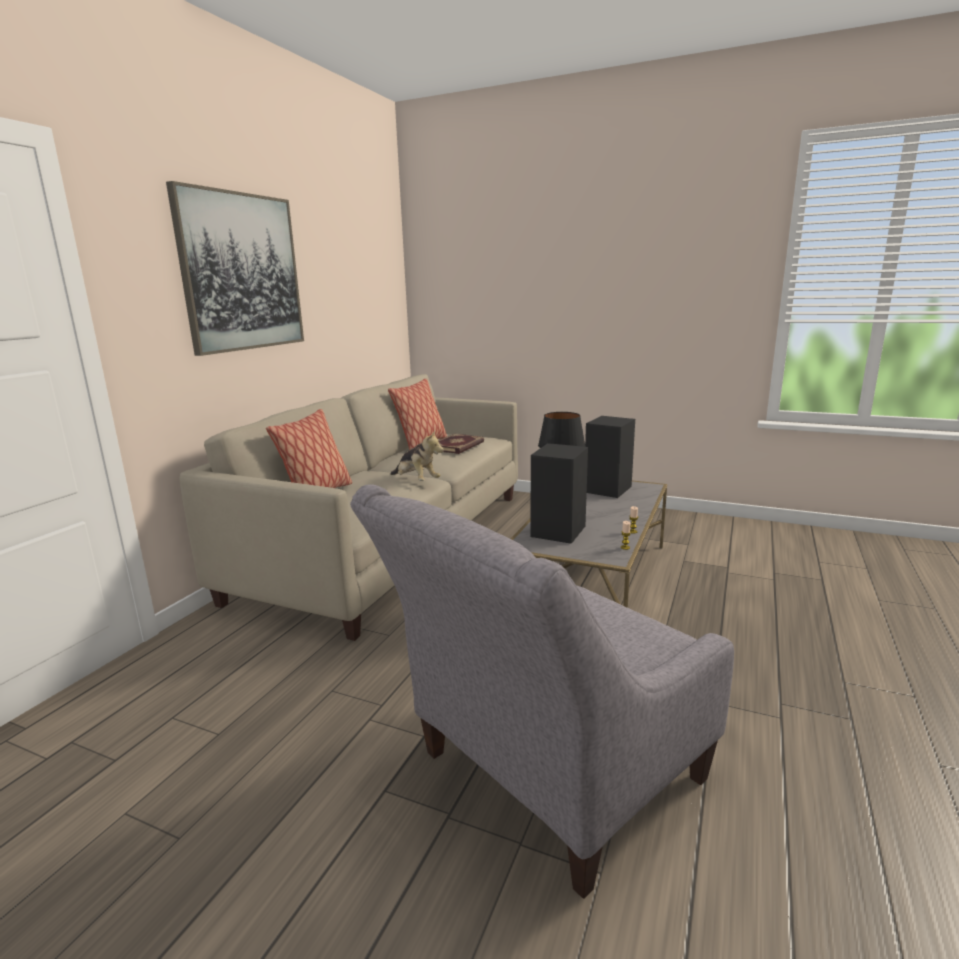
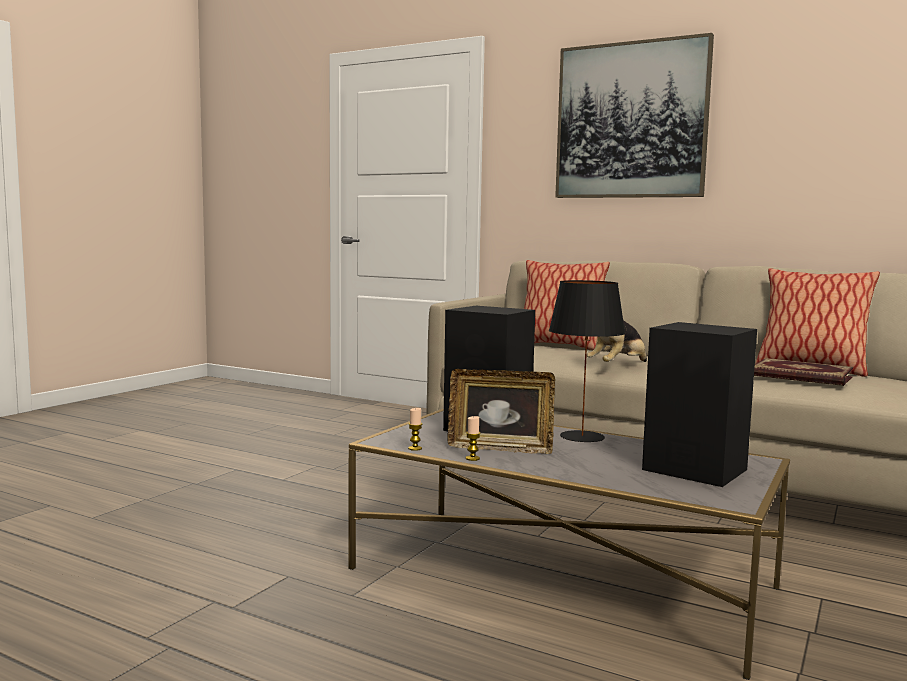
camera: 95 degrees right, 10 degrees down
grey armchair [350,485,734,899] -> none
none -> picture frame [447,369,555,454]

